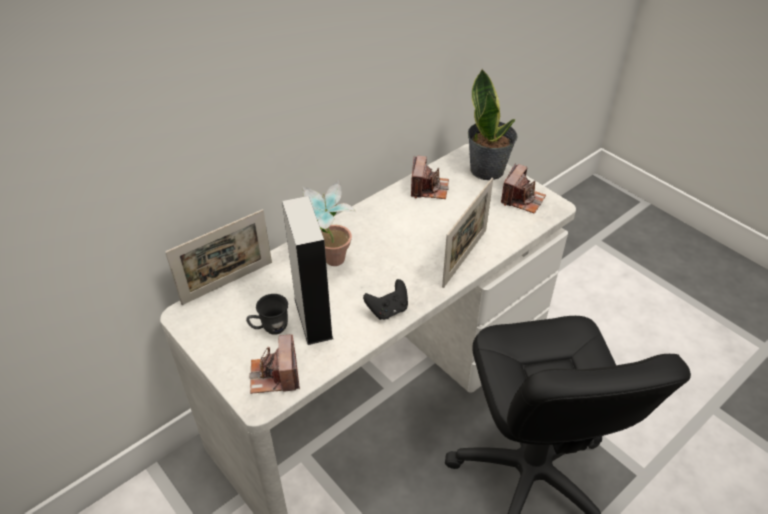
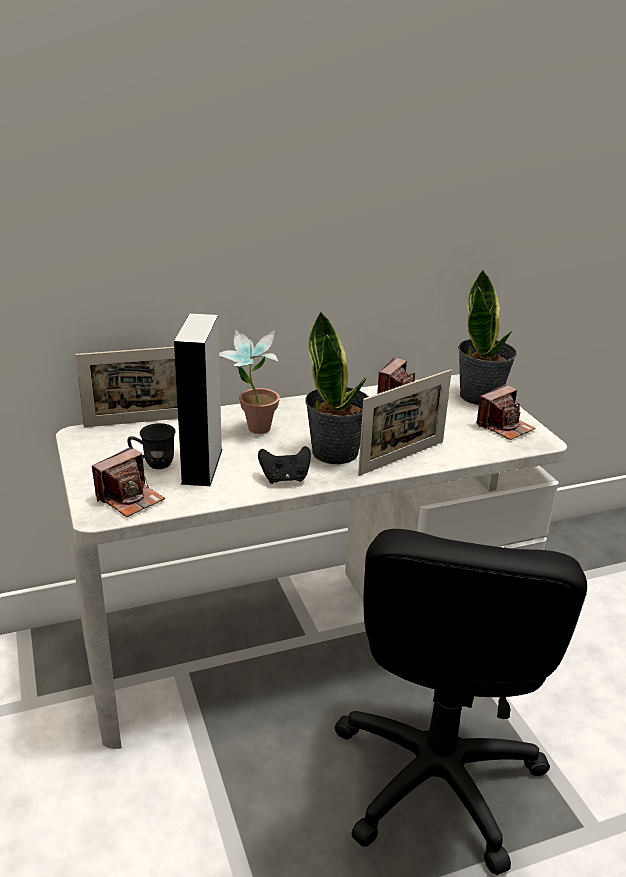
camera: 20 degrees right, 15 degrees down
camera [249,334,300,394] -> camera turned 150 degrees counterclockwise [92,447,165,517]
none -> potted plant [305,310,369,464]

